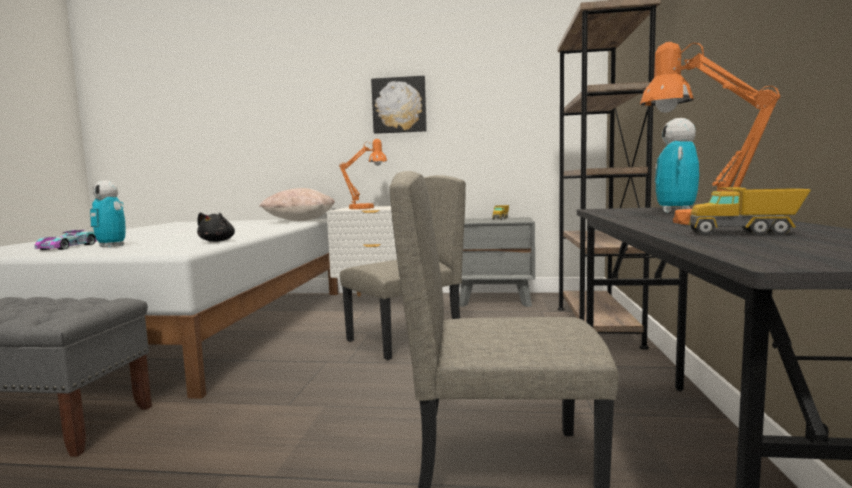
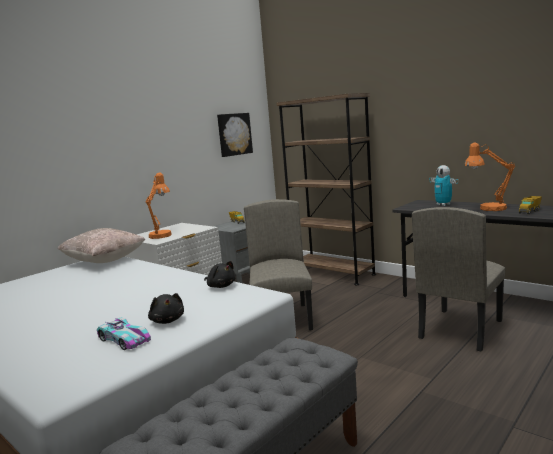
camera: 55 degrees left, 5 degrees up
toy robot [90,180,126,248] -> black plush toy [148,293,184,324]
picture [371,75,427,134] -> picture moved to [217,113,253,157]

